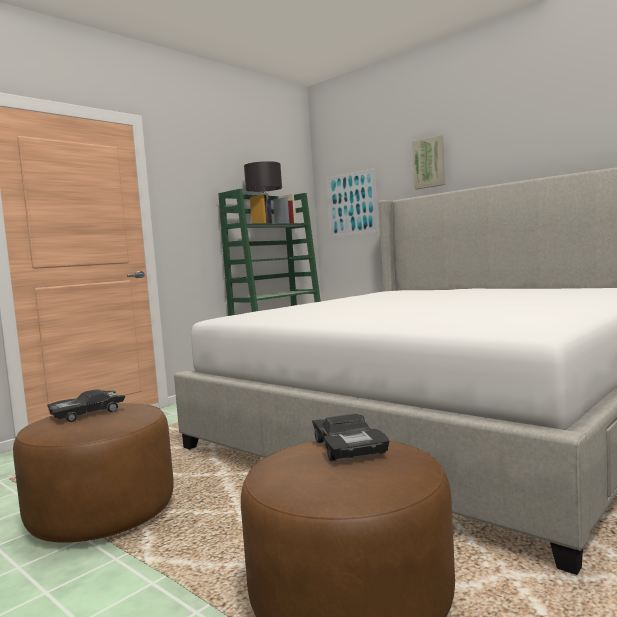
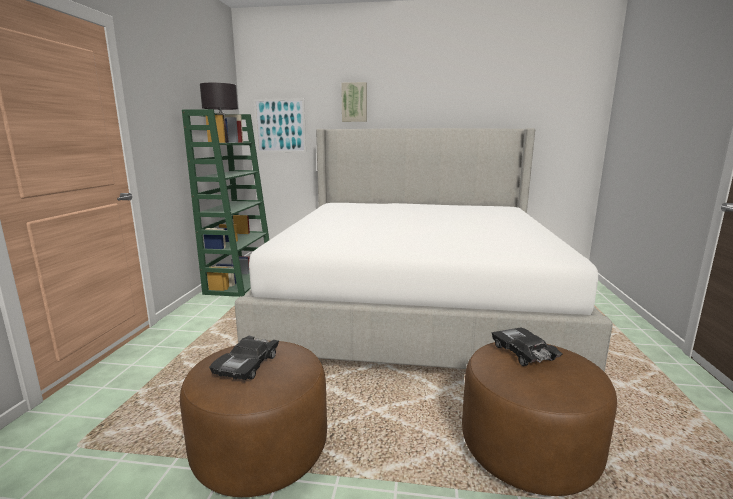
camera: 35 degrees left, 10 degrees up
black toy car [312,414,389,461] -> black toy car turned 150 degrees counterclockwise [492,328,562,366]

